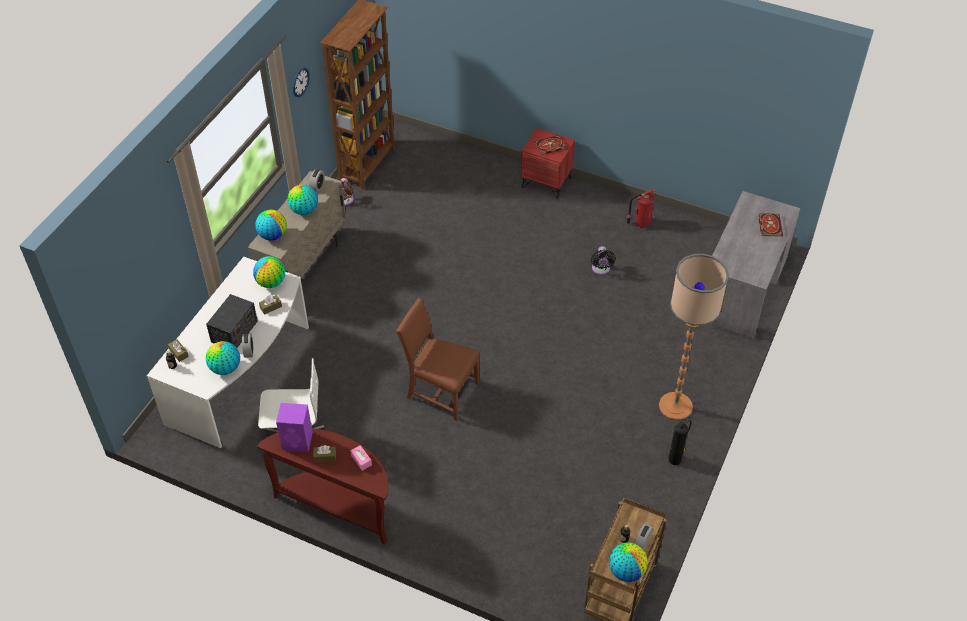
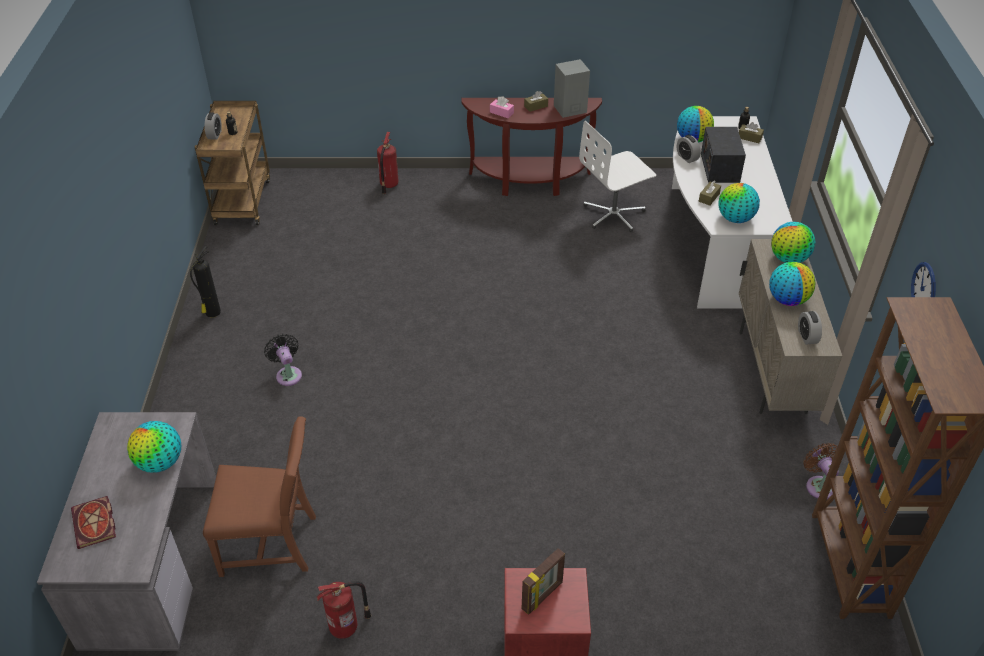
camera: 155 degrees right, 5 degrees down
purple speaker [276,403,313,452] -> grey speaker [554,59,590,118]
brown chair [396,298,480,421] -> brown chair moved to [203,416,316,577]
book [534,135,566,155] -> picture frame [521,548,565,615]
black fan [591,246,616,275] -> black fan moved to [264,334,302,386]
globe [609,543,648,582] -> globe moved to [127,421,181,473]
floor lamp [659,254,729,420] -> none
none -> fire extinguisher [377,132,399,194]

